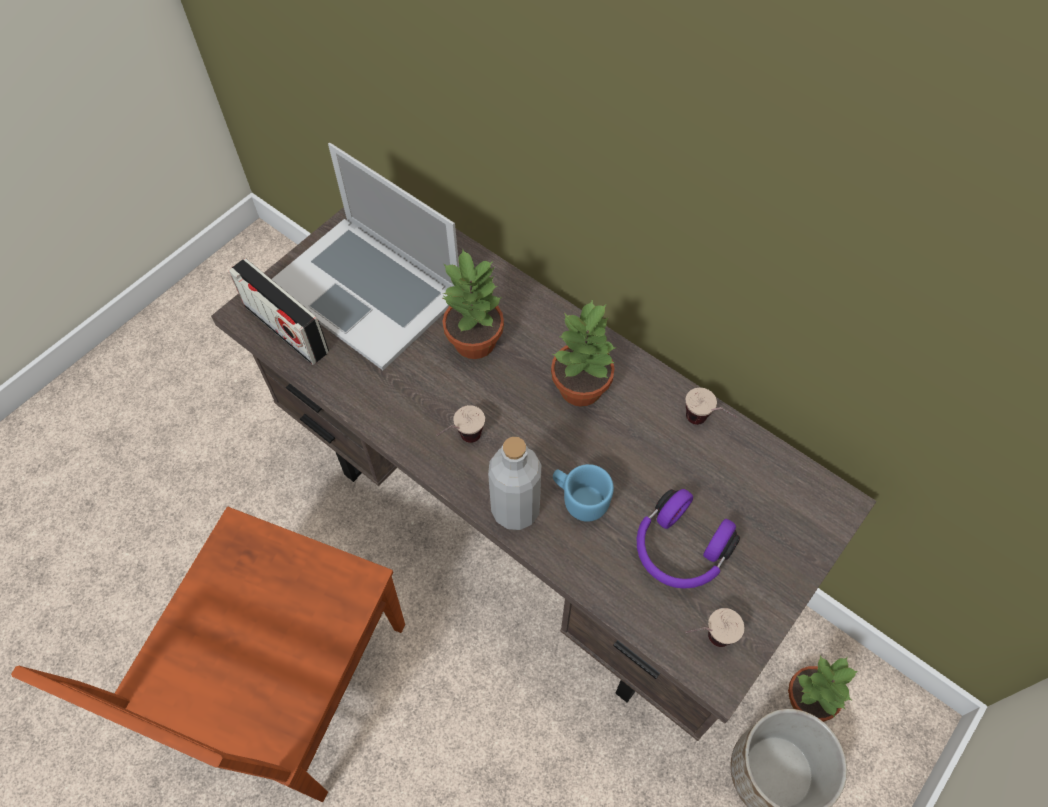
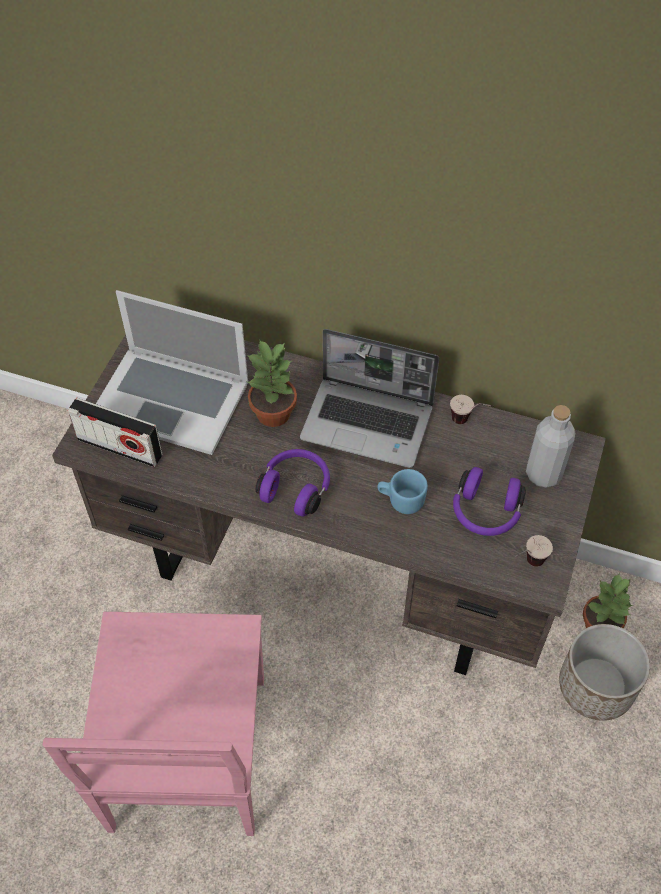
camera: 20 degrees left, 5 degrees down
brown chair [11,507,405,802] -> pink chair [43,612,264,836]
cup [436,405,485,443] -> purple headphones [255,449,330,517]
grey bottle [488,437,541,530] -> grey bottle moved to [526,405,575,488]
potted plant [551,299,616,407] -> laptop [300,329,439,468]

